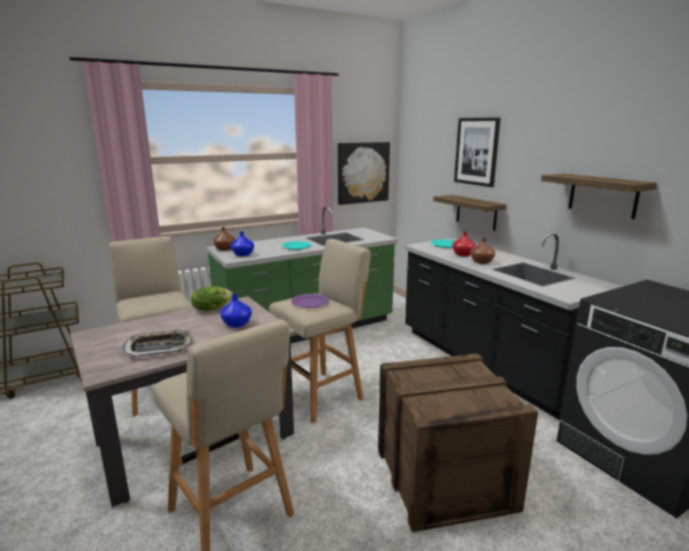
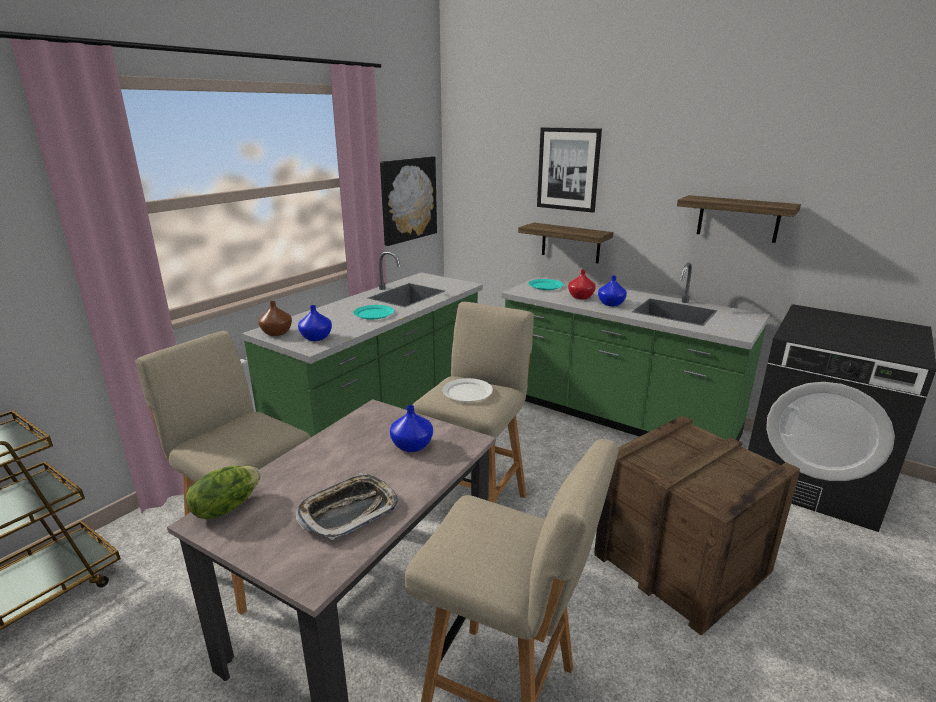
camera: 25 degrees left, 5 degrees up
lettuce [191,286,233,311] -> lettuce moved to [186,465,261,519]
purple plate [291,294,329,308] -> white plate [442,378,493,402]
black counter [404,232,623,420] -> green counter [502,263,770,441]
brown vase [470,238,495,264] -> blue vase [598,276,627,306]

